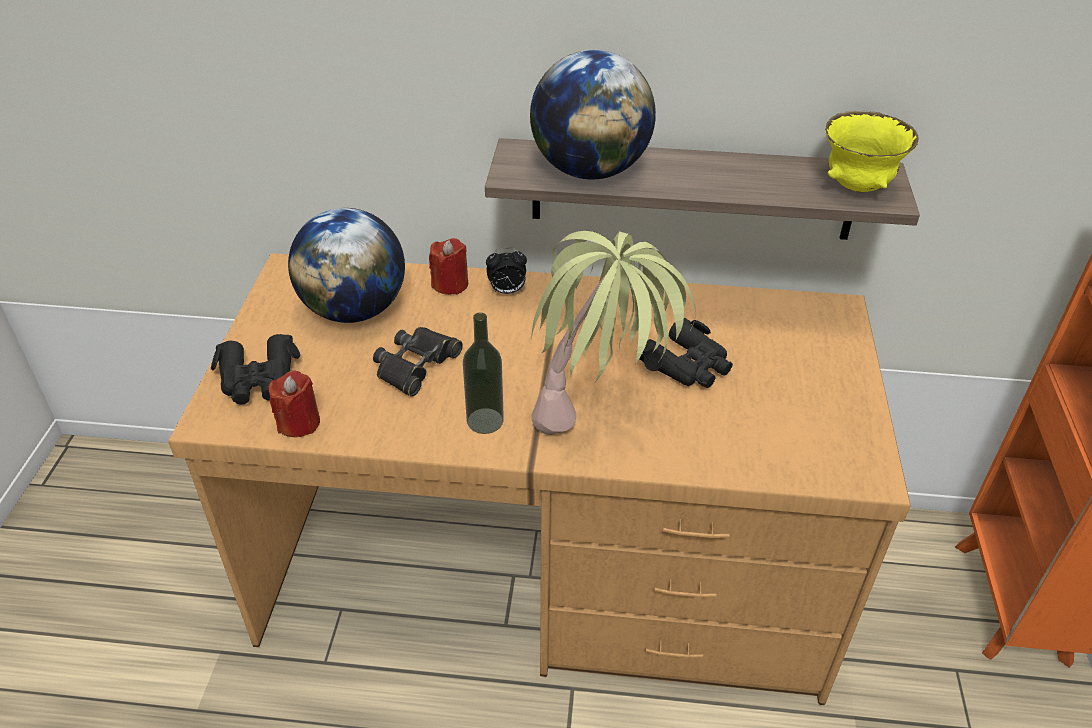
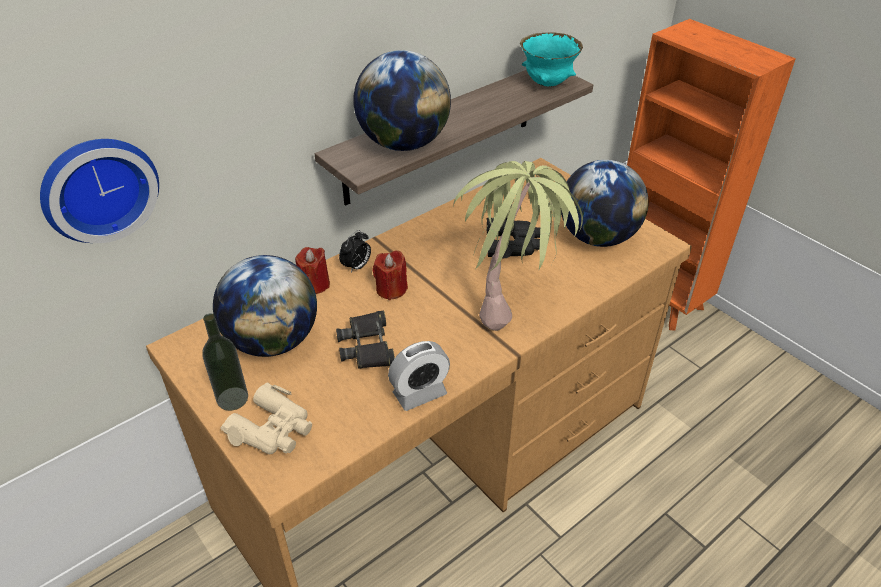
camera: 45 degrees left, 0 degrees up
black binoculars [211,334,300,405] -> beige binoculars [221,382,312,454]
red candle [269,370,320,438] -> red candle moved to [372,250,408,300]
bottle [463,312,504,434] -> bottle moved to [202,313,248,411]
yellow bowl [825,110,919,192] -> turquoise bowl [520,32,583,87]
none -> wall clock [40,139,159,243]
none -> alarm clock [388,341,450,411]
none -> globe [561,160,649,247]

